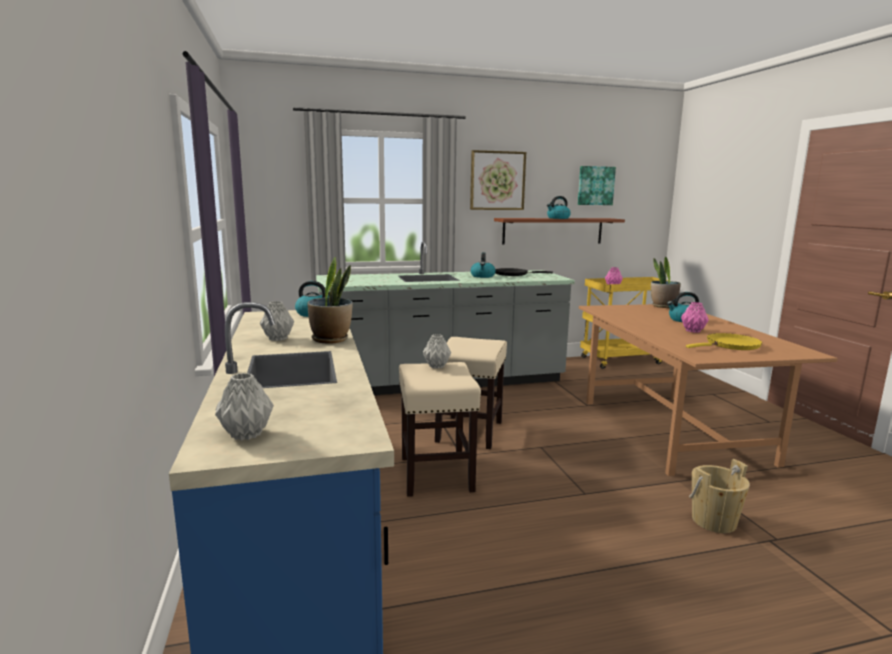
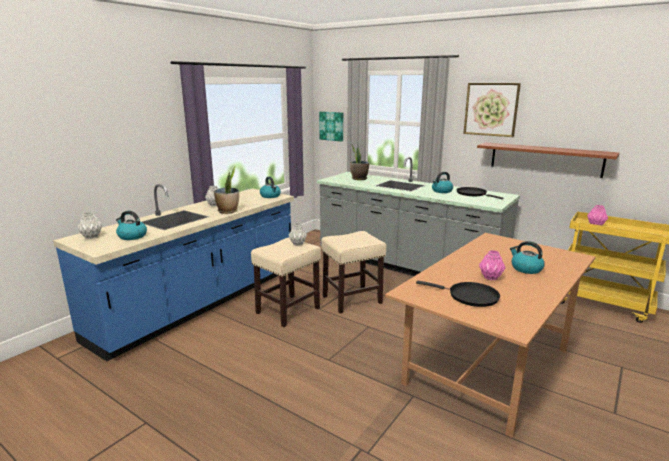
camera: 50 degrees right, 5 degrees up
kettle [547,196,571,219] -> kettle moved to [116,211,147,240]
picture [578,166,616,205] -> picture moved to [319,111,343,142]
potted plant [651,257,681,308] -> potted plant moved to [350,145,369,180]
yellow frying pan [686,333,762,350] -> black frying pan [416,281,500,307]
beige bucket [689,459,750,533] -> none

